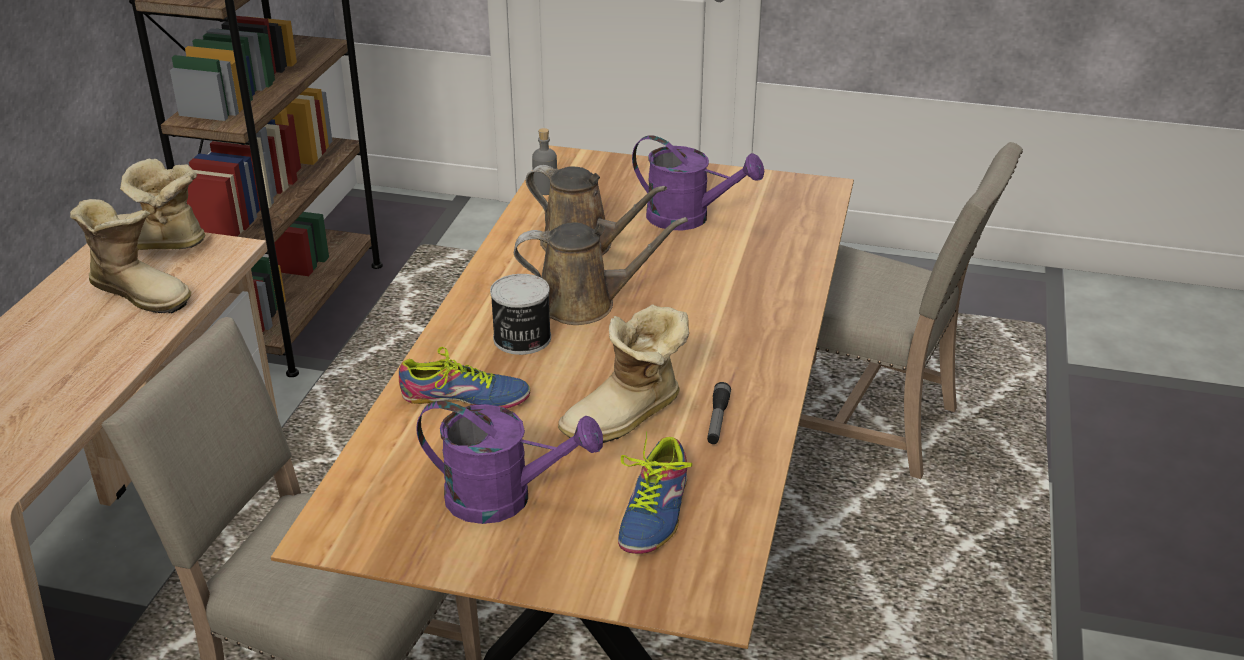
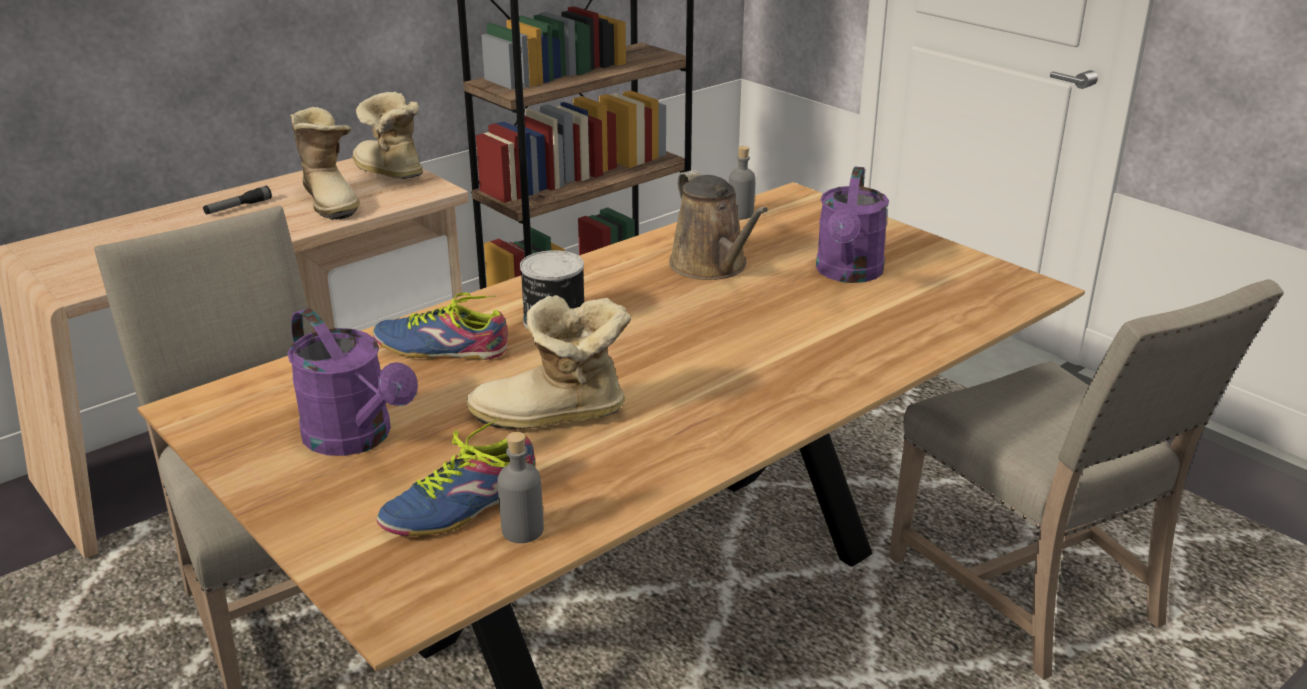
camera: 35 degrees right, 5 degrees down
shoe [399,347,530,409] -> shoe turned 150 degrees clockwise [373,292,508,360]
brown watering can [514,217,688,325] -> none
purple watering can [632,135,764,230] -> purple watering can turned 45 degrees clockwise [816,167,889,283]
flashlight [707,382,731,444] -> flashlight moved to [203,186,272,214]
none -> grey bottle [497,432,544,543]

